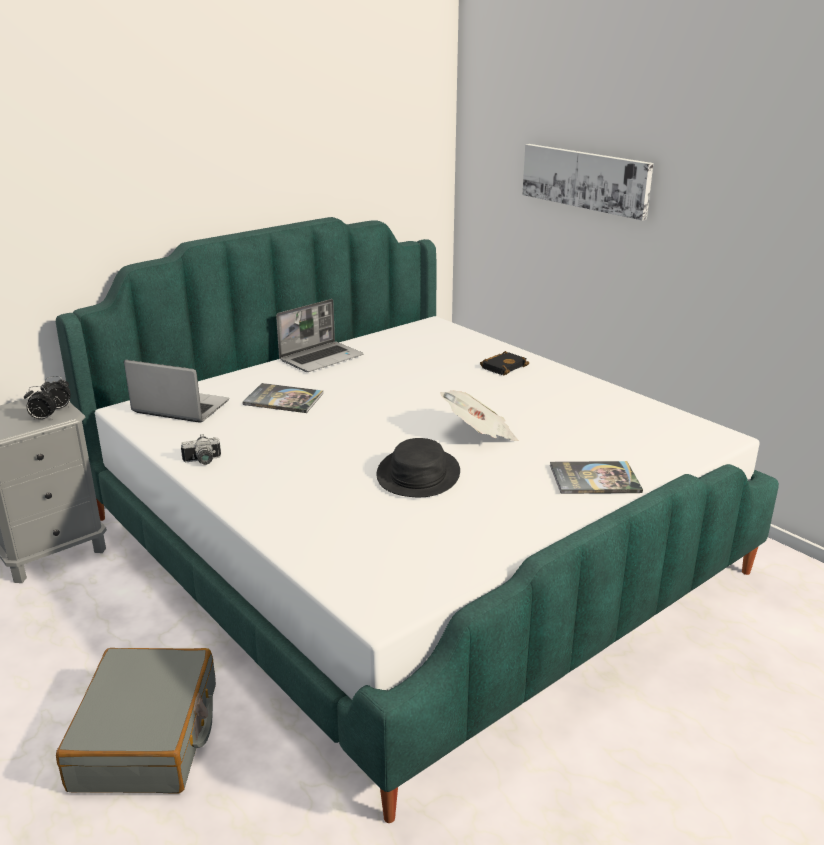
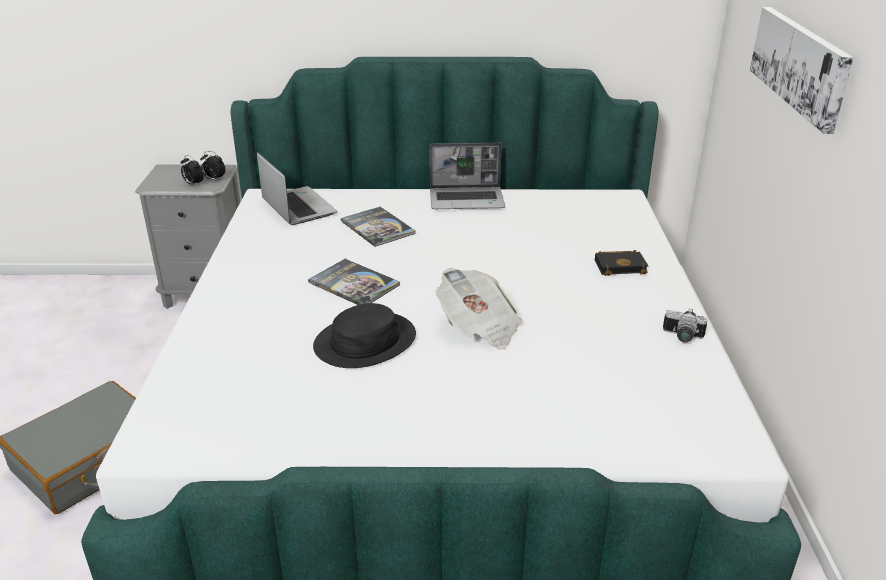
camera: 40 degrees right, 5 degrees up
camera [181,434,221,465] -> camera moved to [663,308,707,343]
book [550,461,643,494] -> book moved to [308,259,400,305]

